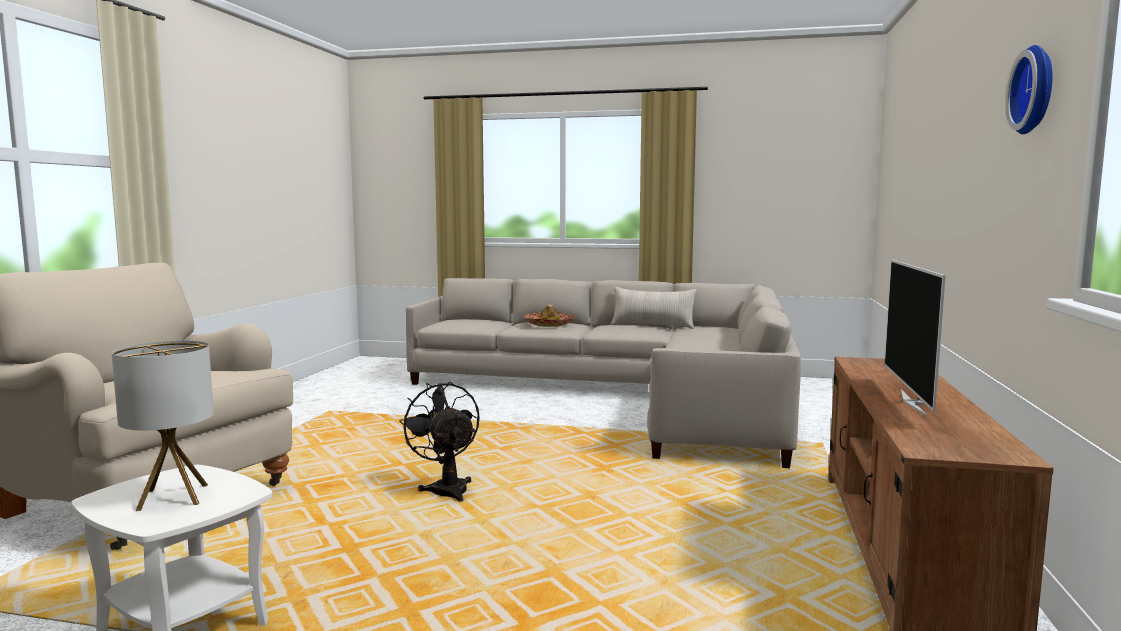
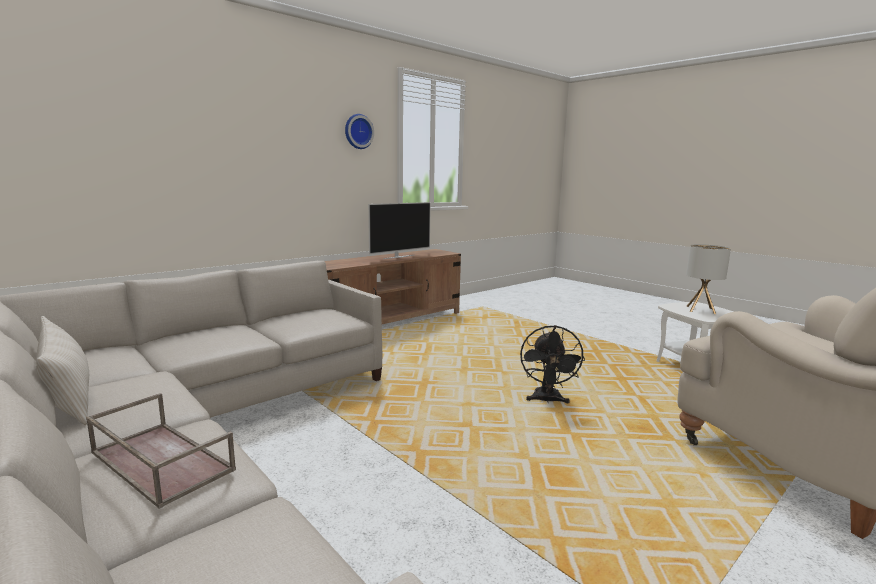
camera: 145 degrees left, 5 degrees up
hat [524,305,575,327] -> brown tray [86,393,236,509]

